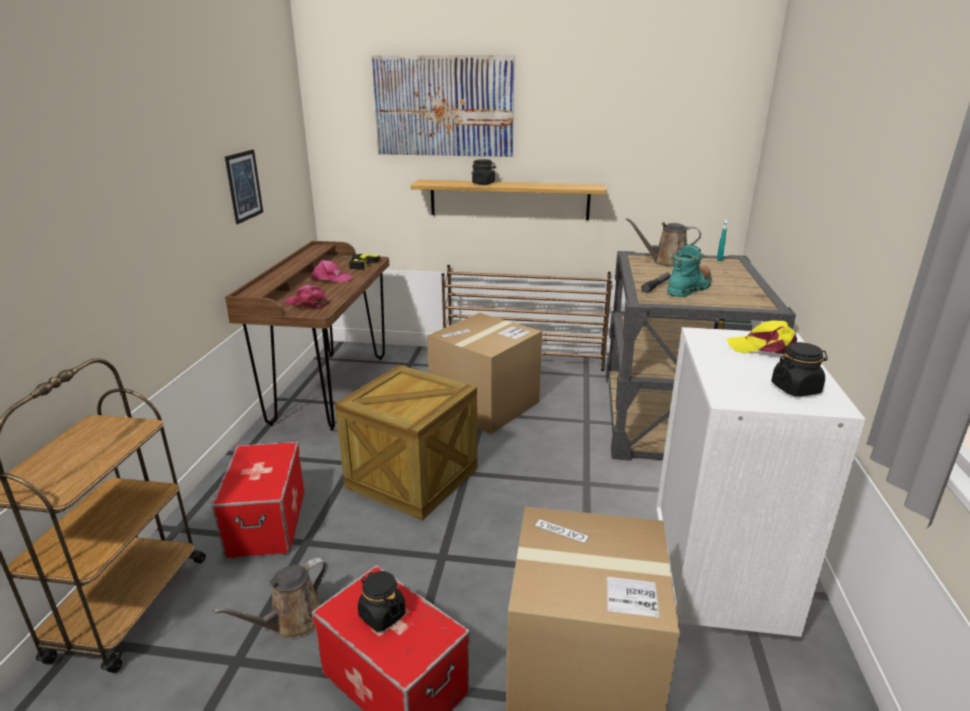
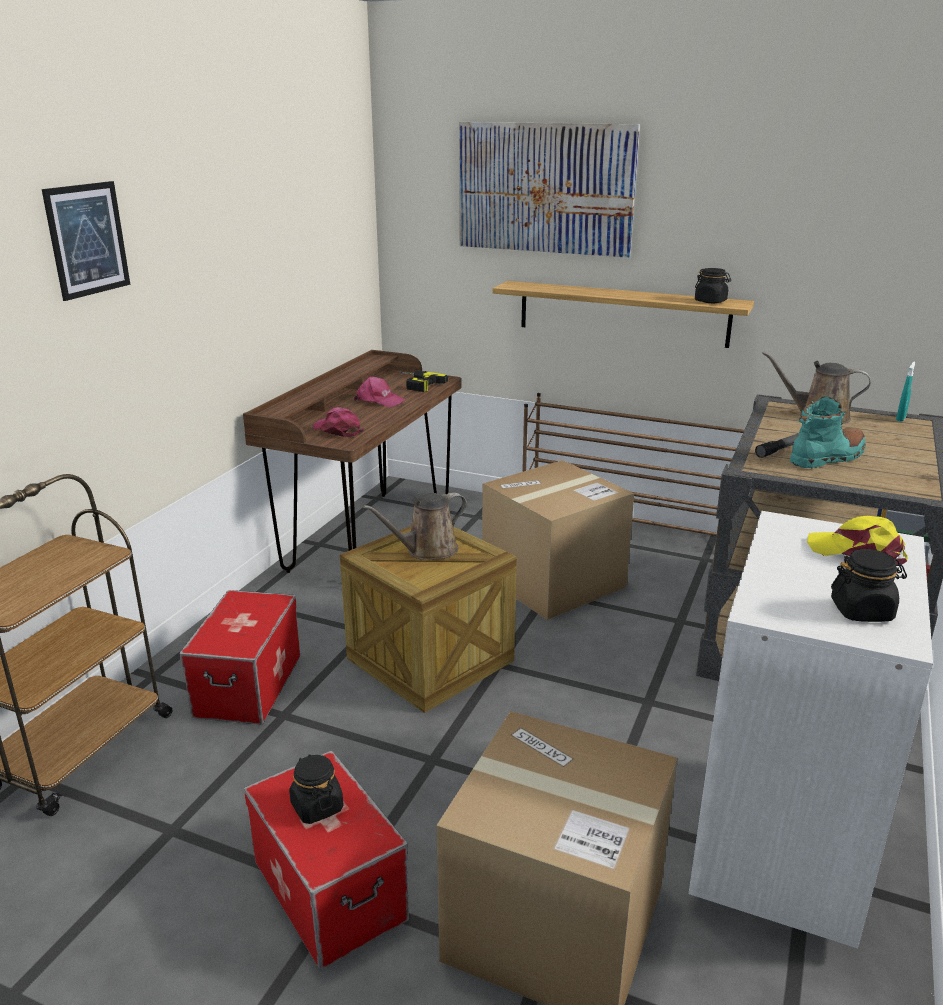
camera: 15 degrees right, 0 degrees up
brown watering can [213,558,328,639] -> brown watering can moved to [363,492,467,560]
picture [225,149,263,224] -> picture moved to [42,181,130,301]
black jar [472,159,496,185] -> black jar moved to [695,268,731,303]

